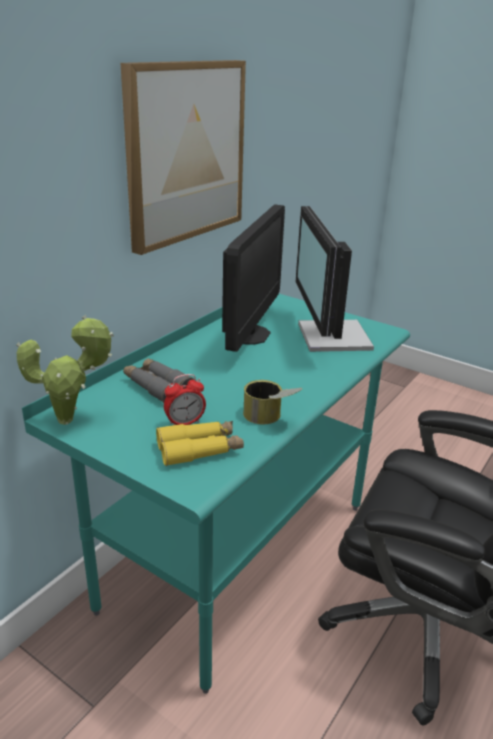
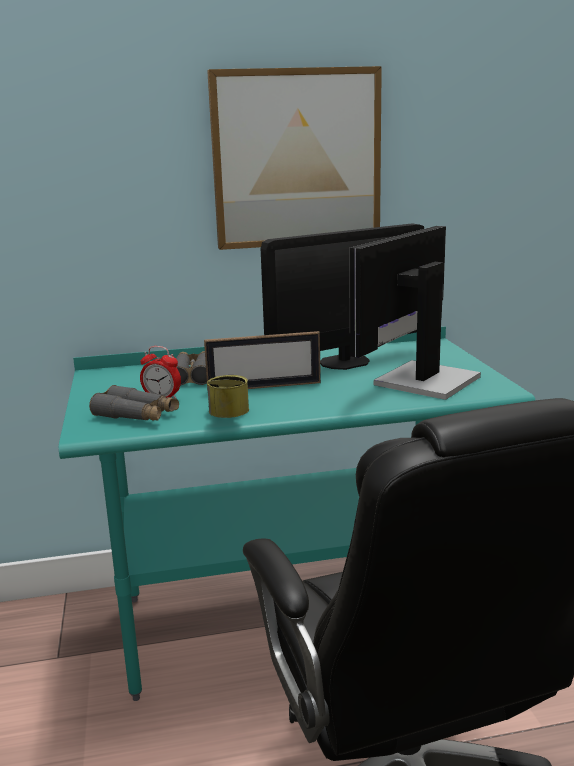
camera: 45 degrees right, 10 degrees down
potted plant [16,315,114,425] -> none
yellow binoculars [156,421,244,466] -> grey binoculars [89,385,179,421]
none -> picture frame [204,331,321,391]

